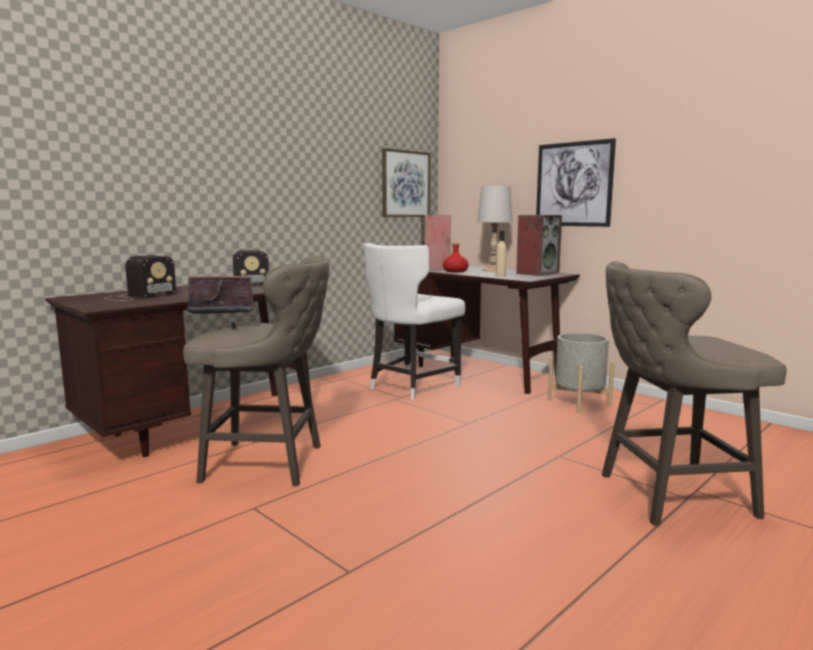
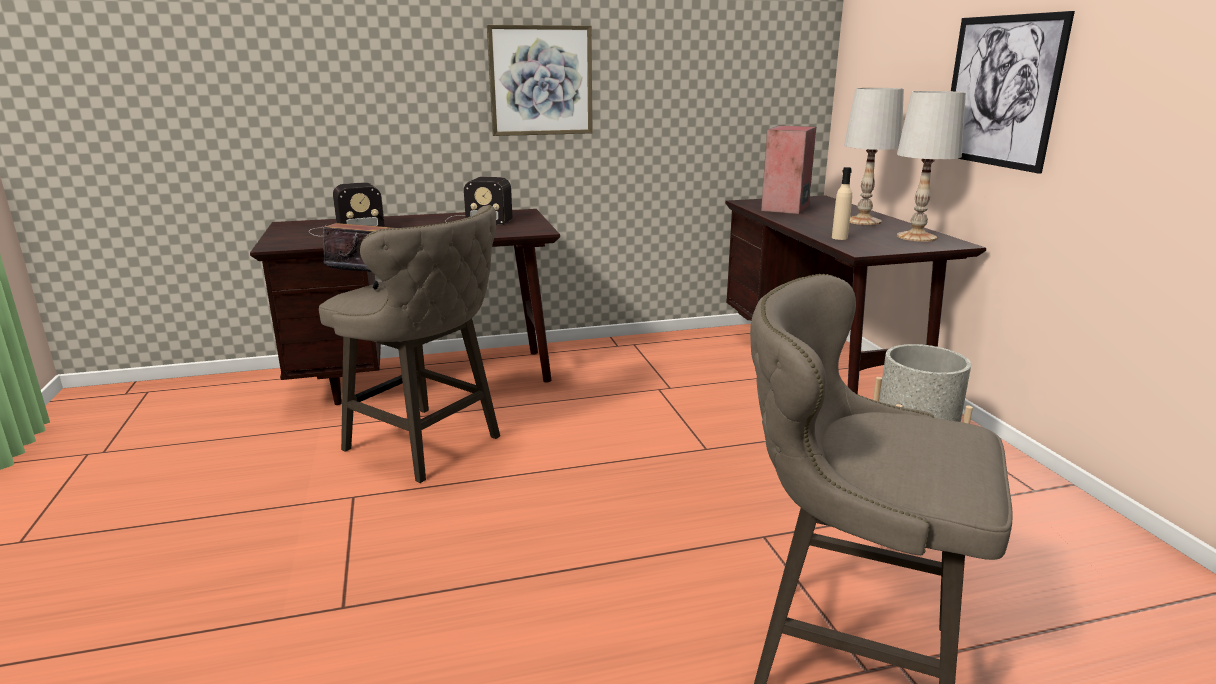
camera: 30 degrees right, 10 degrees up
white chair [364,243,465,400] -> none
picture [382,148,431,217] -> picture moved to [487,25,592,136]
red bottle [443,243,469,273] -> none
speaker [516,215,562,276] -> white table lamp [897,91,966,242]

